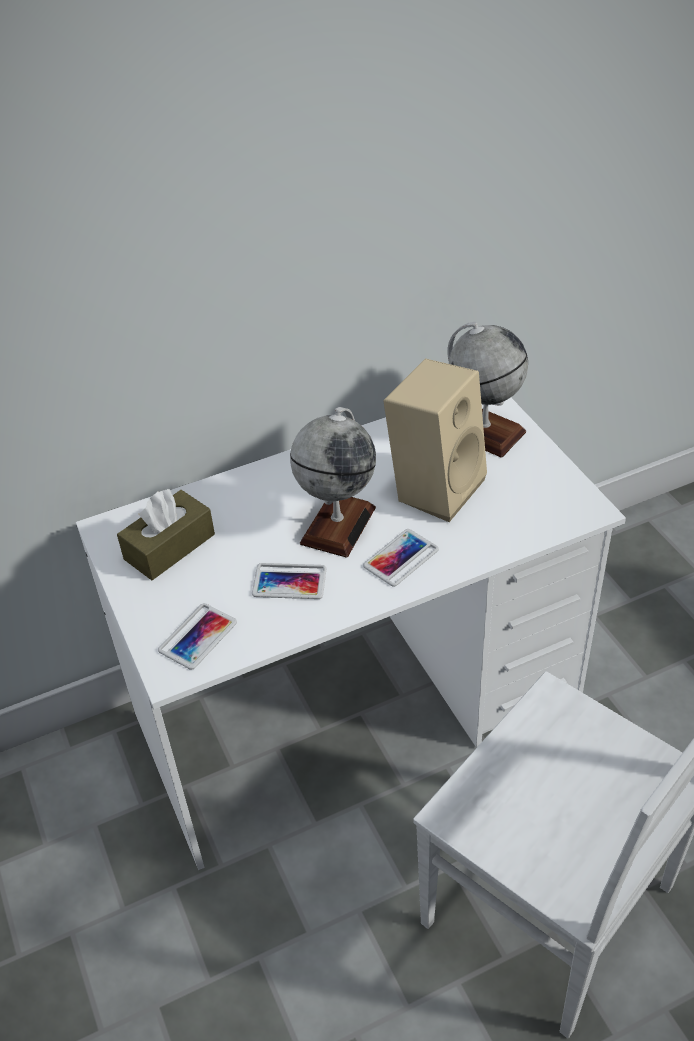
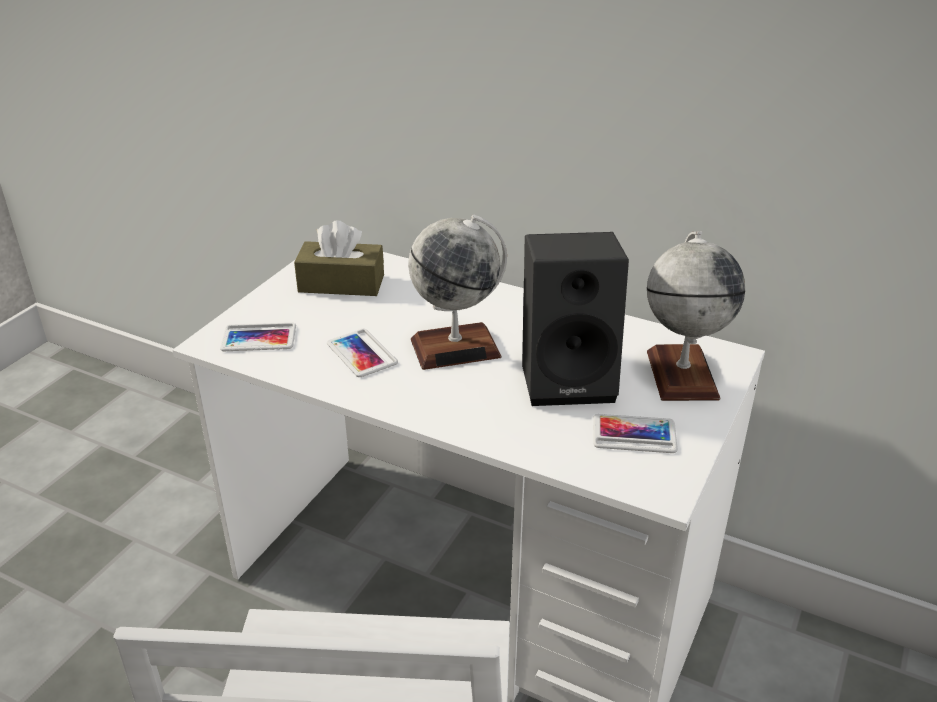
camera: 50 degrees right, 10 degrees down
phone [363,529,439,586] -> phone moved to [593,414,678,453]
beige speaker [383,358,487,522] -> black speaker [522,232,629,406]

